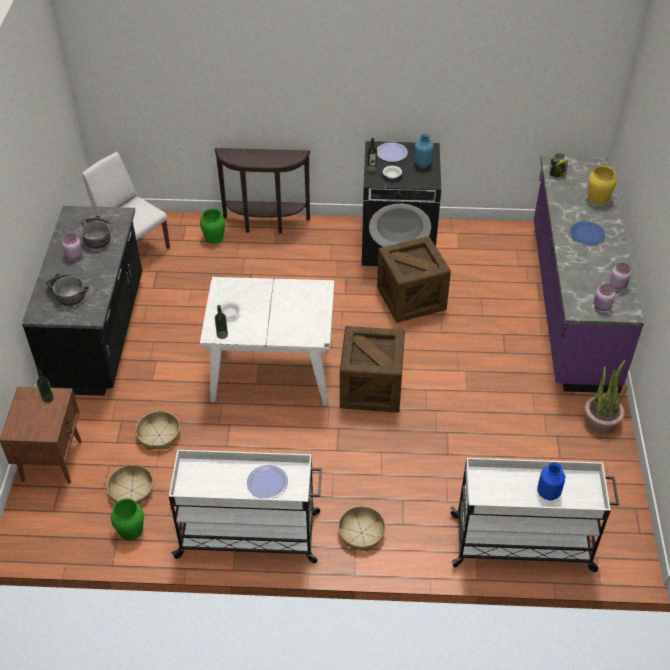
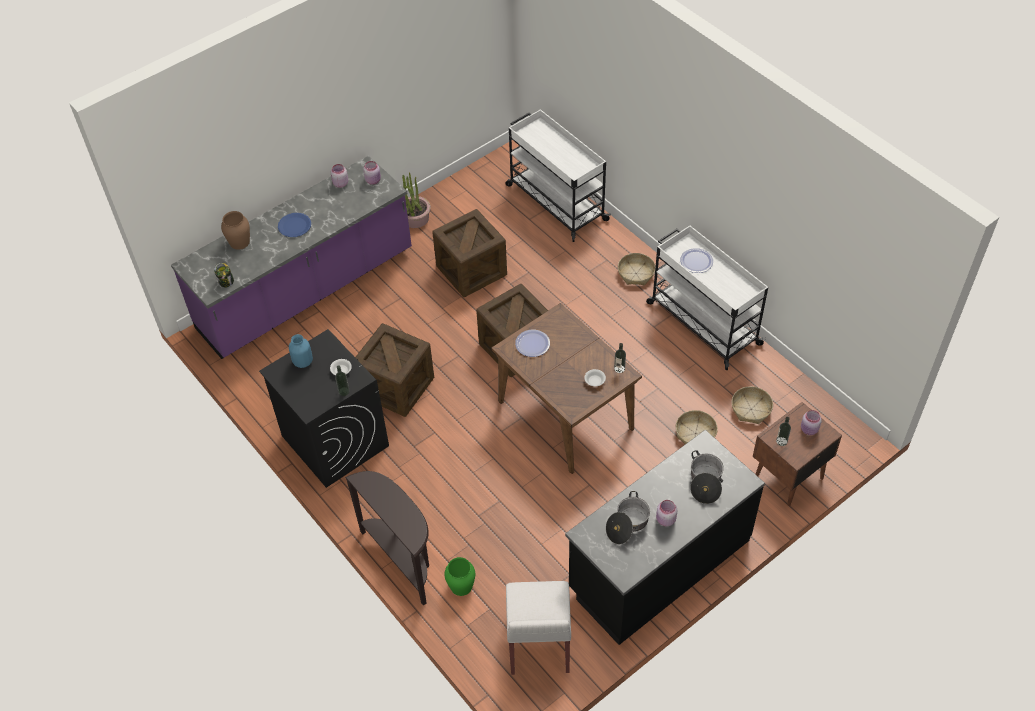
camera: 130 degrees left, 5 degrees up
green vase [111,498,144,541] -> none
white dining table [200,277,334,406] -> brown dining table [491,303,642,474]
plate [377,142,408,162] -> plate moved to [515,330,550,357]
blue vase [537,462,565,500] -> none
yellow vase [588,165,617,205] -> brown vase [221,211,250,250]
none -> crate [432,209,507,297]
none -> pink jar [801,410,822,435]

